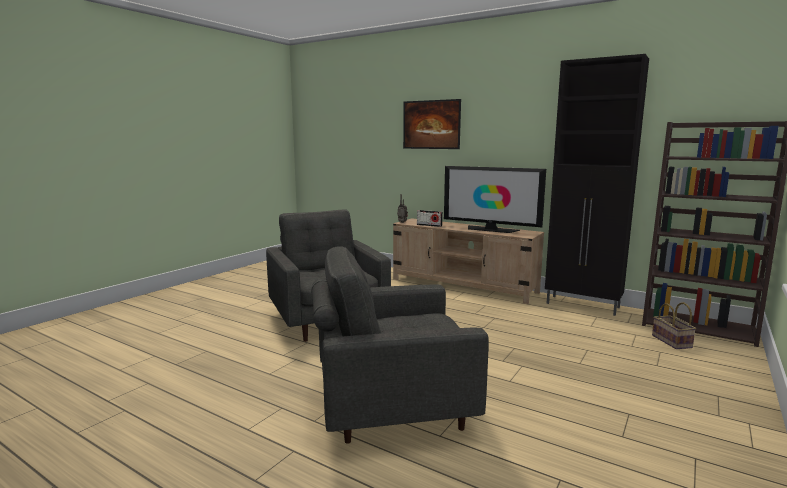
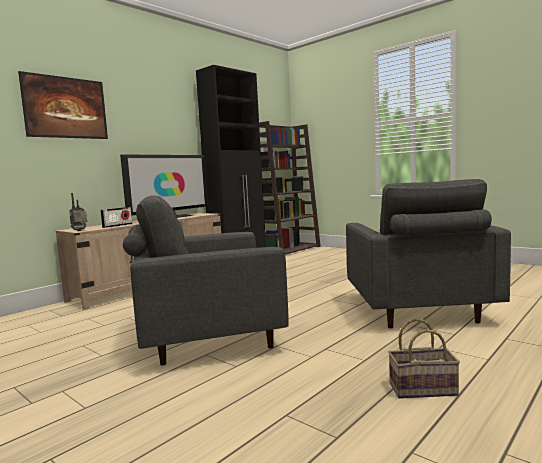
camera: 80 degrees left, 5 degrees down
basket [652,302,696,349] -> basket moved to [388,318,460,399]

